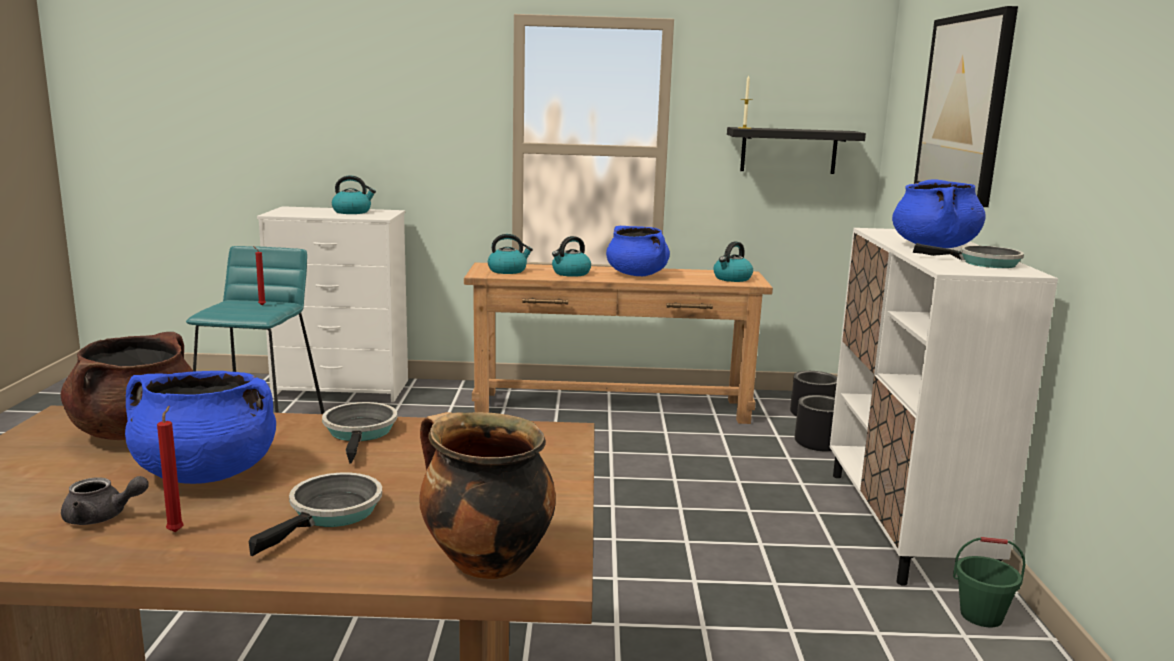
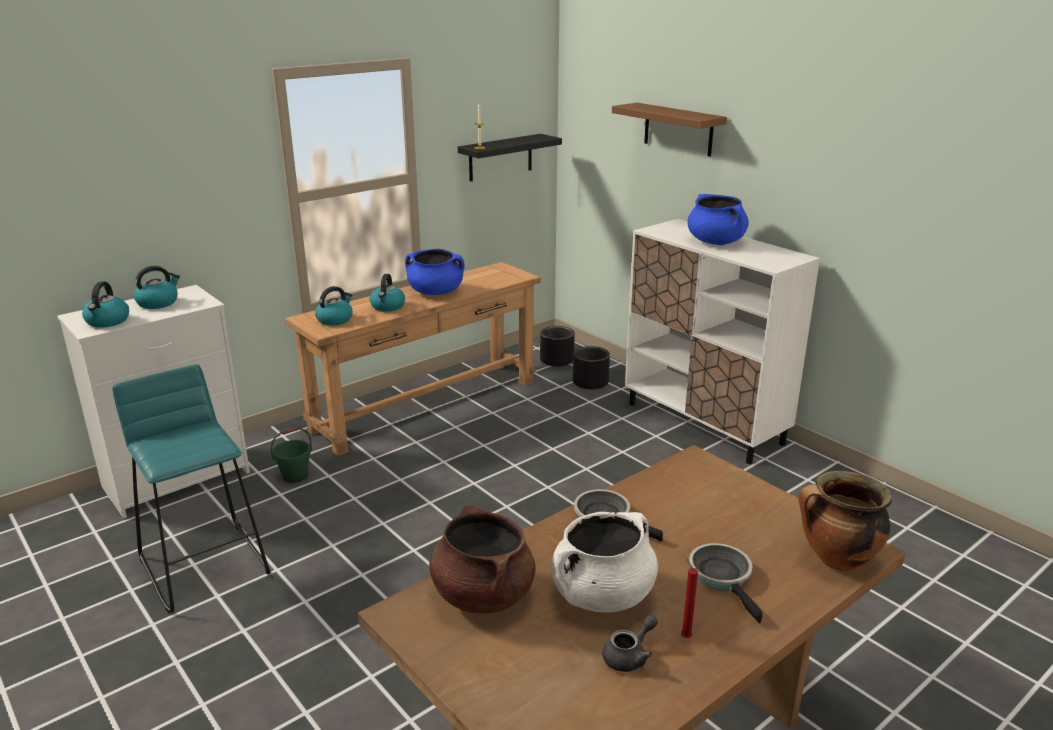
camera: 40 degrees left, 10 degrees up
blue cooking pot [125,371,276,484] -> white cooking pot [551,512,658,612]
red candle [253,246,266,305] -> none
kettle [713,241,753,282] -> kettle moved to [82,282,129,328]
frying pan [913,243,1024,268] -> none
picture [914,6,1018,207] -> brown shelf [612,103,727,157]
green bucket [953,537,1025,628] -> green bucket moved to [271,428,312,483]

